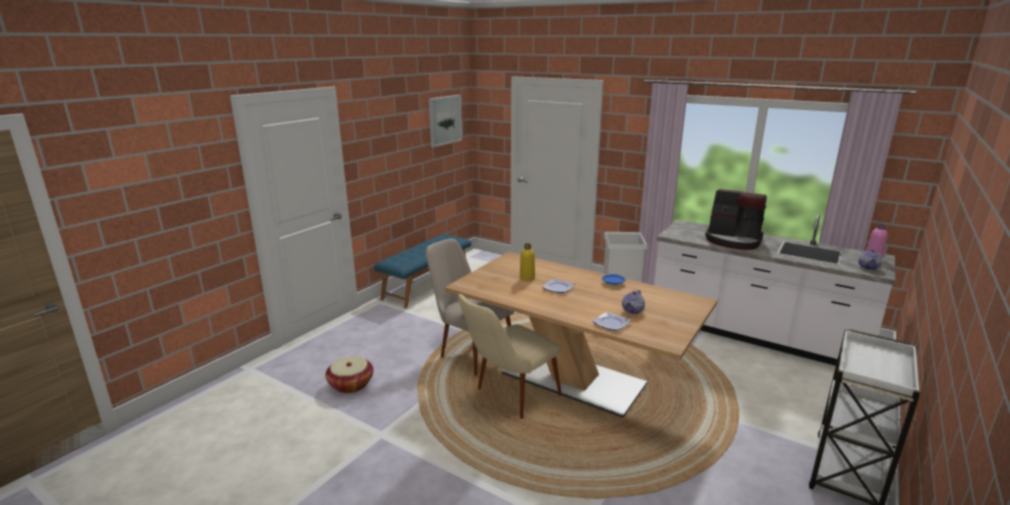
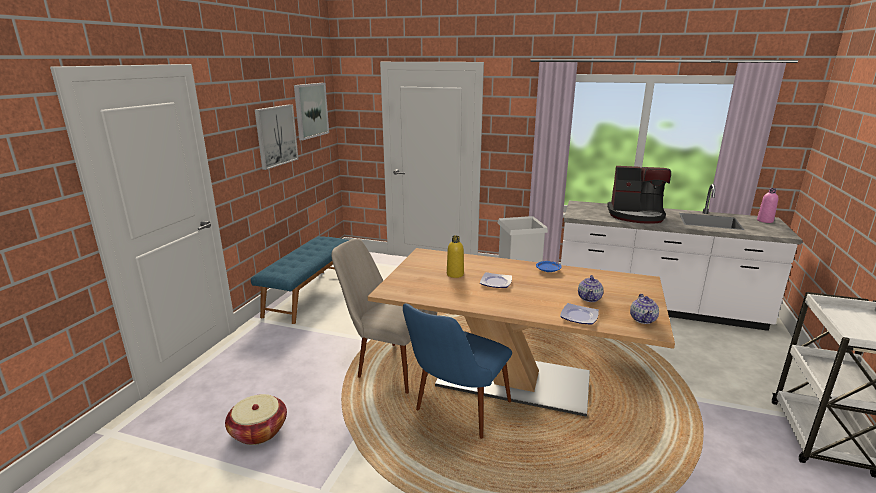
camera: 15 degrees left, 0 degrees up
beige chair [458,294,562,419] -> blue chair [403,303,512,439]
teapot [858,249,882,270] -> teapot moved to [630,294,659,324]
none -> picture [255,104,298,170]

